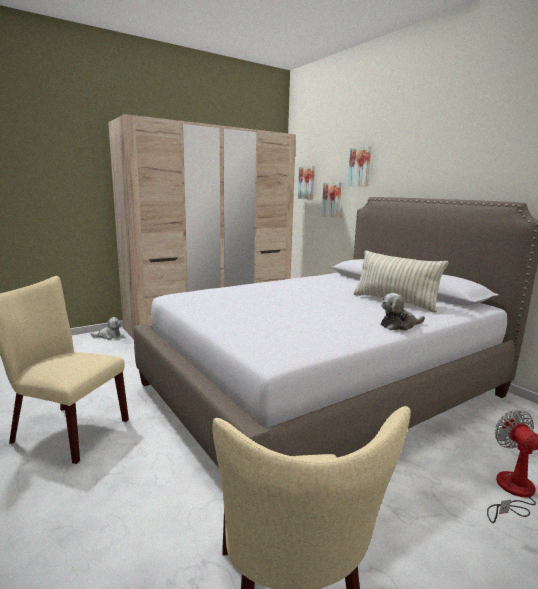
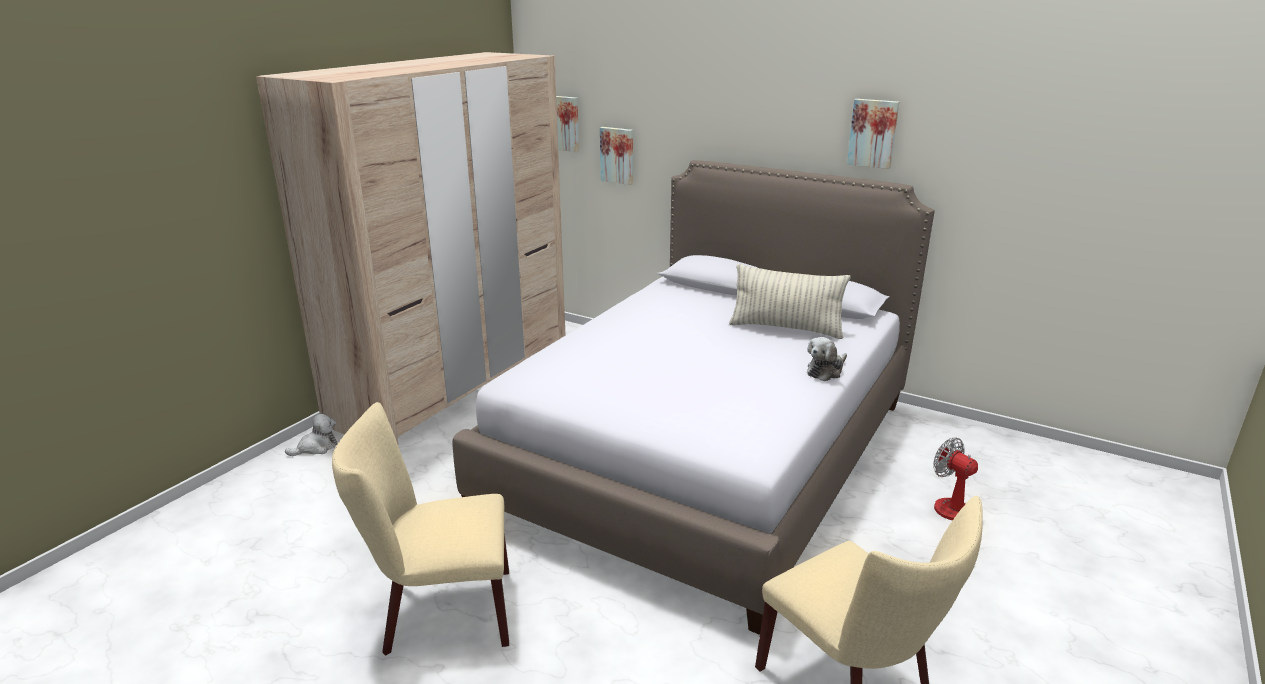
camera: 25 degrees left, 10 degrees up
picture [348,146,371,186] -> picture moved to [847,99,899,169]

